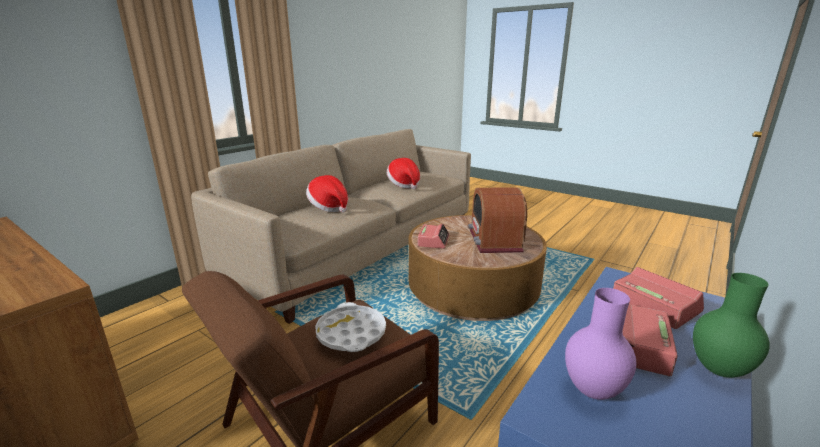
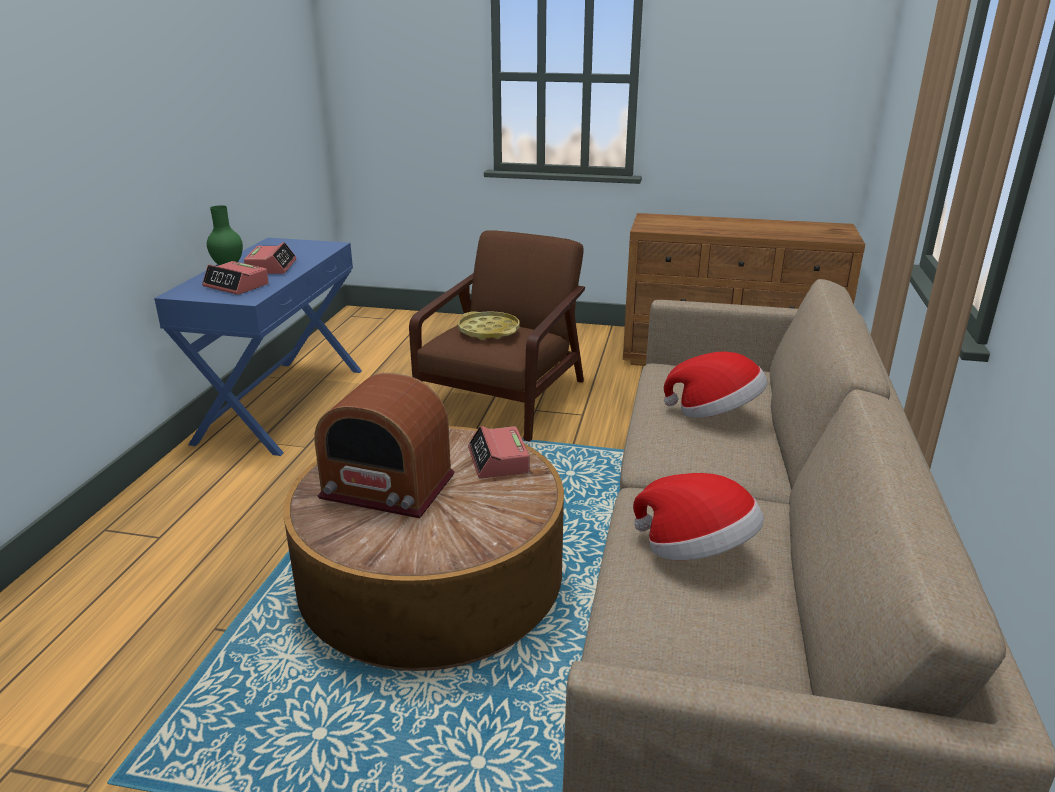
camera: 155 degrees right, 5 degrees up
white tray [315,302,386,352] -> yellow tray [458,311,519,340]
radio [468,187,527,253] -> radio turned 135 degrees clockwise [314,373,455,518]
purple vase [565,288,637,400] -> none

